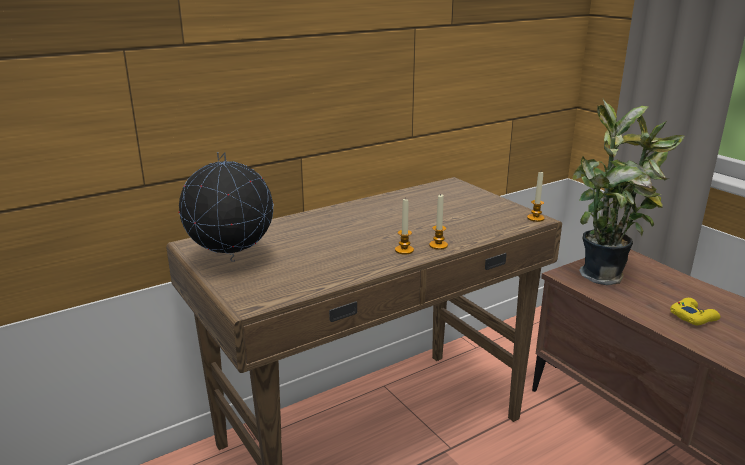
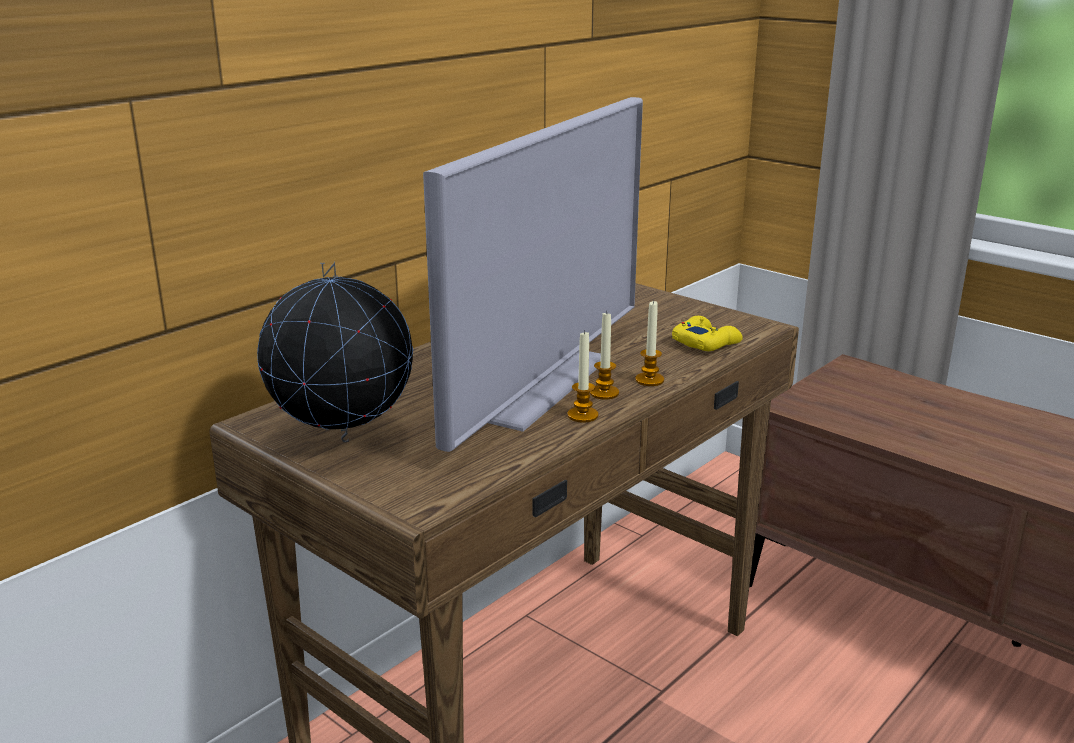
camera: 15 degrees left, 0 degrees up
candle [527,172,545,222] -> candle moved to [568,330,599,423]
potted plant [573,99,685,285] -> none
yellow game controller [670,298,720,325] -> yellow game controller moved to [672,316,743,351]
none -> television [423,97,643,452]

